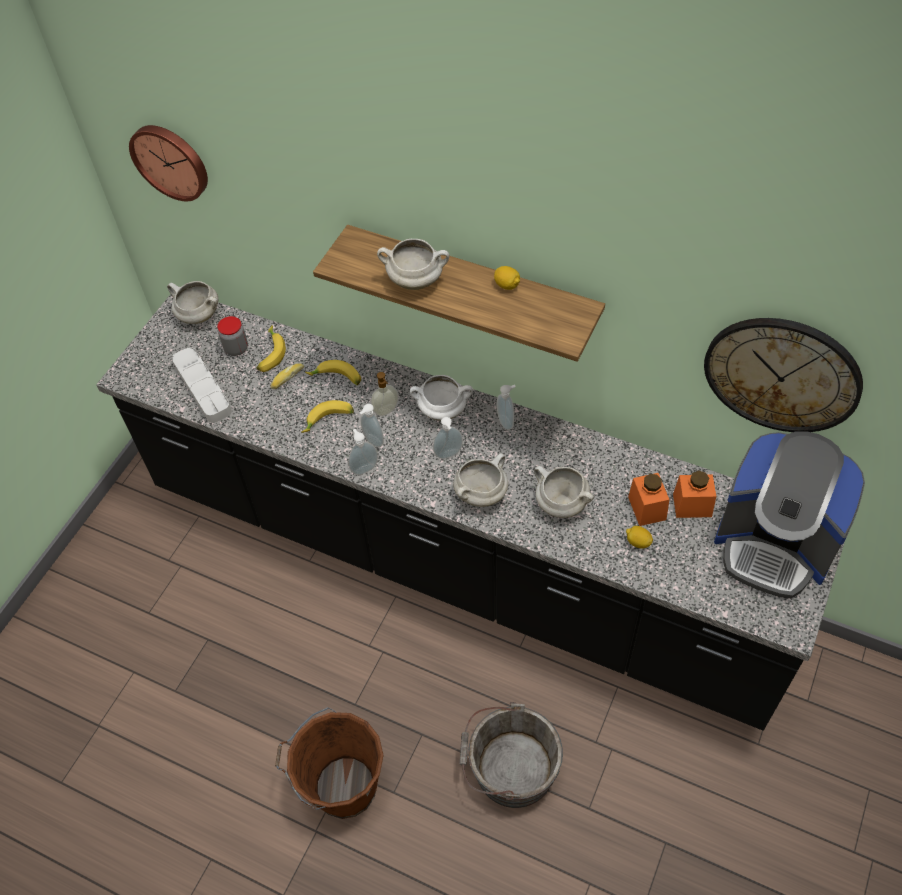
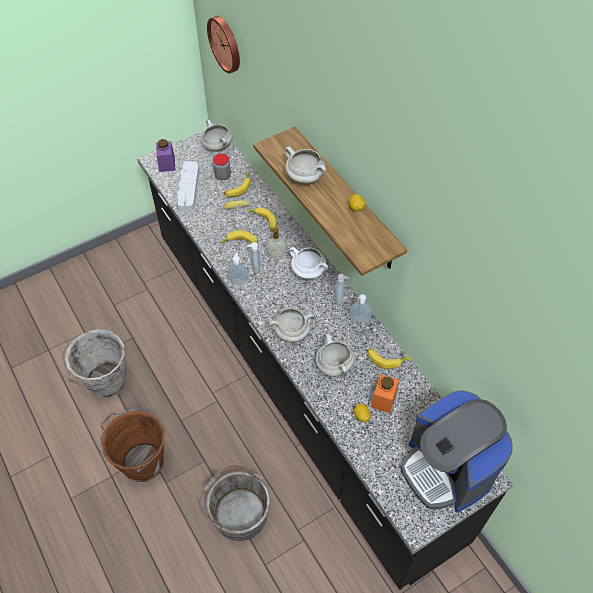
camera: 30 degrees right, 0 degrees up
soap dispenser [433,417,463,459] -> soap dispenser moved to [350,294,372,322]
orange jar [673,471,716,518] -> none
wall clock [704,318,863,432] -> none
none -> grey bucket [62,329,126,398]
none -> purple jar [156,139,175,172]
none -> banana [367,348,411,369]

